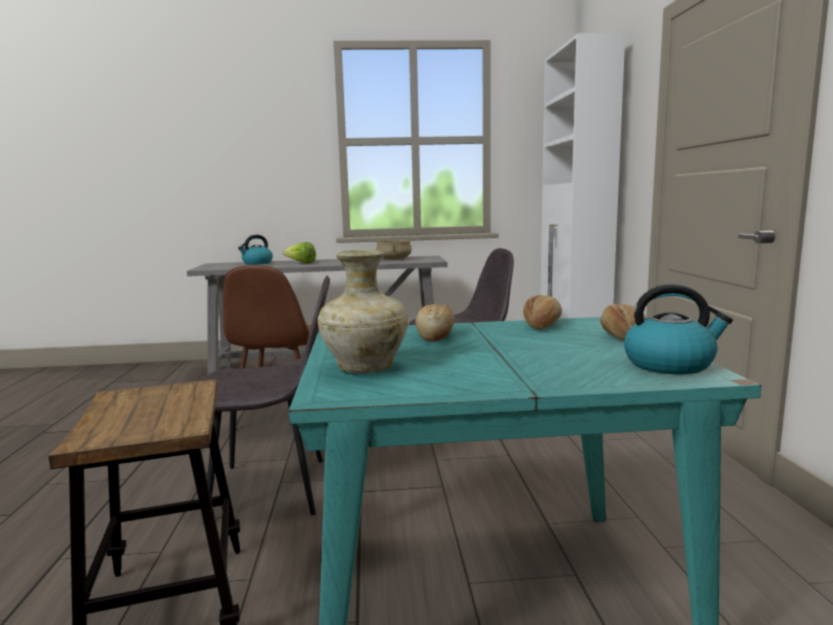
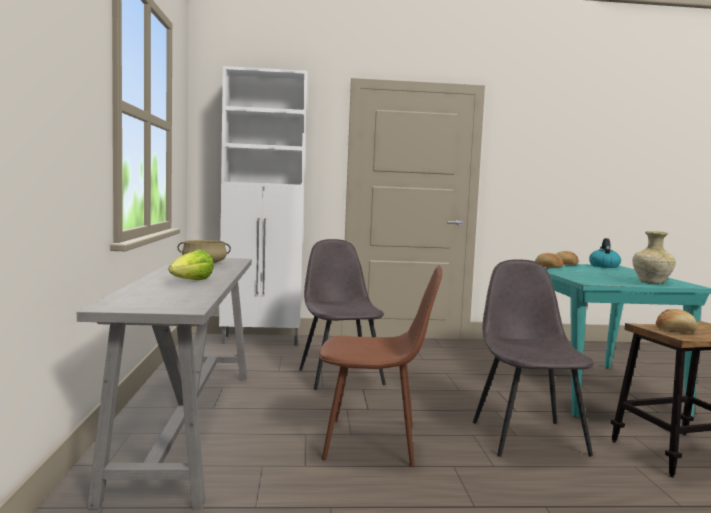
camera: 90 degrees left, 5 degrees down
kettle [238,235,273,265] -> none
bread [415,304,454,342] -> bread moved to [656,309,698,332]

